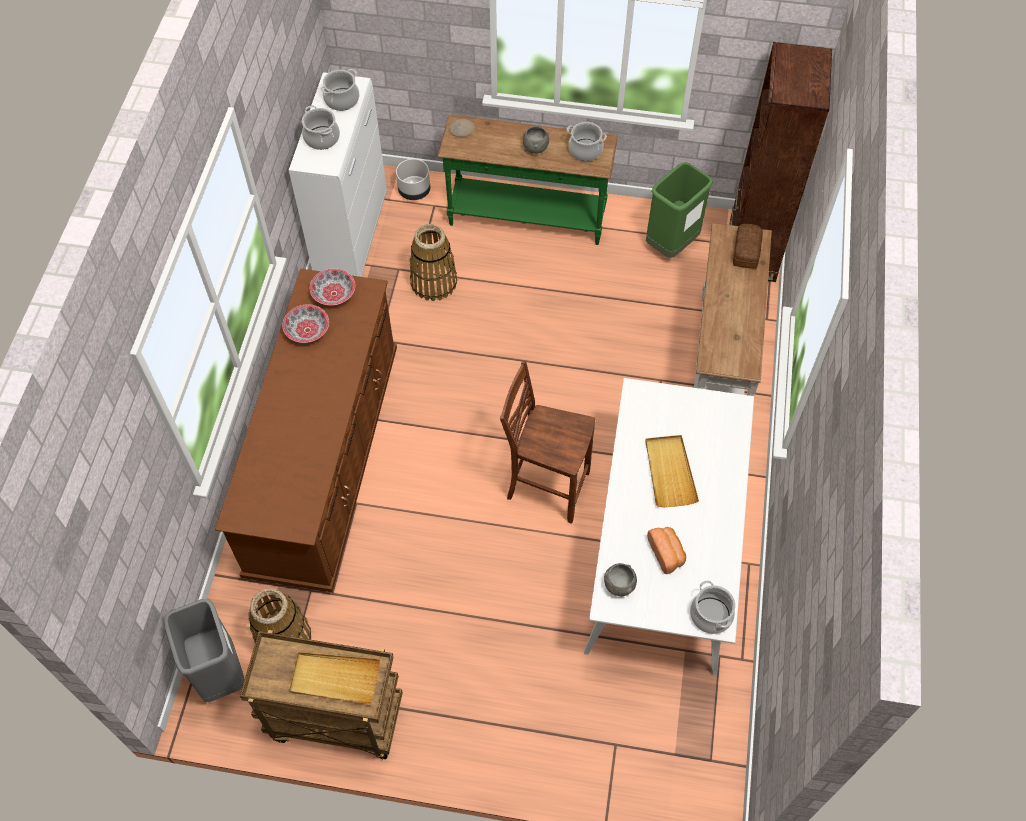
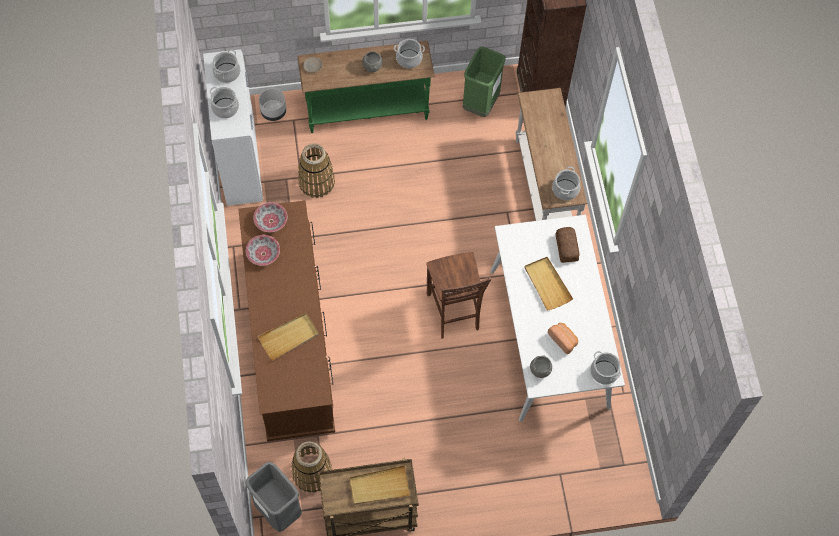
camera: 20 degrees left, 5 degrees up
brown chair [500,360,595,524] -> brown chair turned 105 degrees counterclockwise [426,252,492,338]
bread [733,224,763,269] -> bread moved to [555,227,579,263]
none -> beige tray [258,313,319,361]
none -> cooking pot [552,166,580,200]

